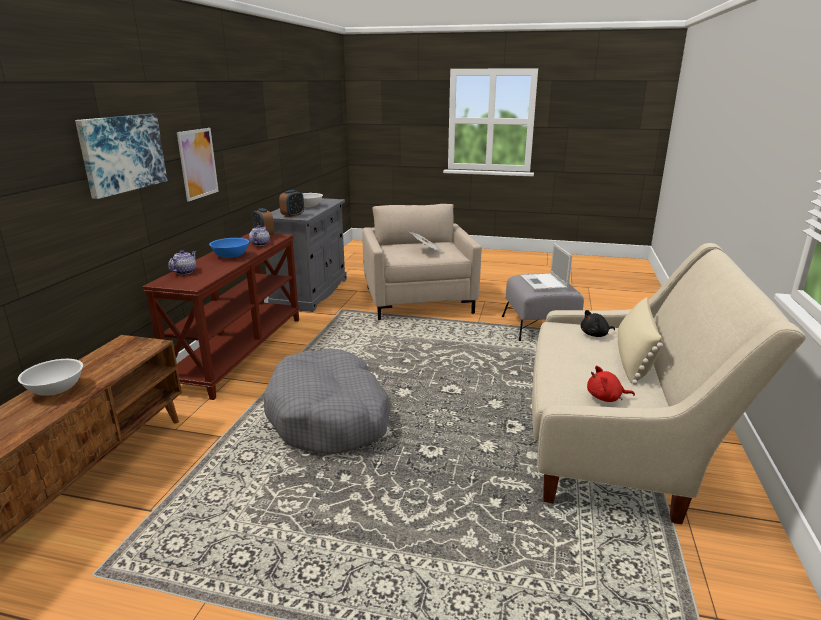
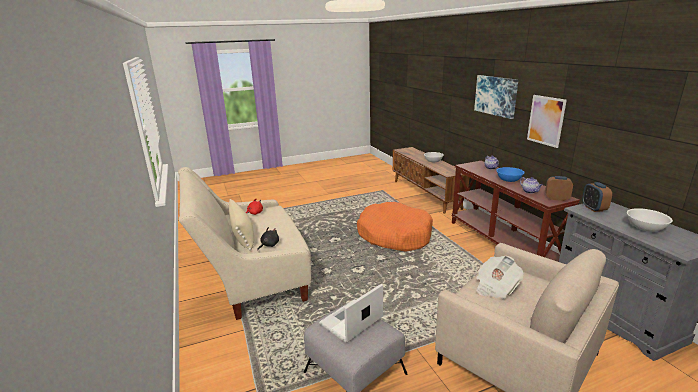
camera: 145 degrees right, 0 degrees up
grey dog bed [264,348,390,455] -> orange dog bed [357,202,433,252]
laptop [521,243,572,291] -> laptop turned 90 degrees counterclockwise [319,284,383,343]

